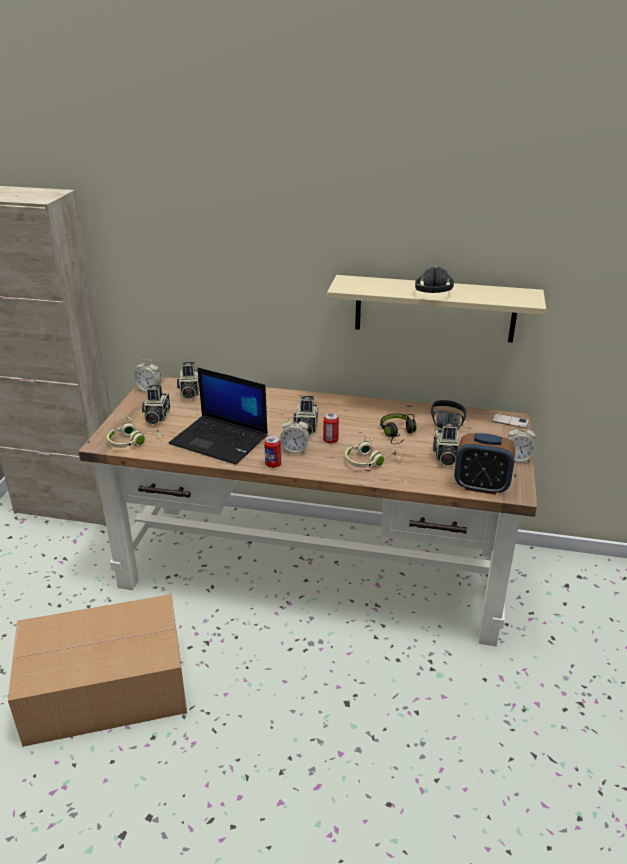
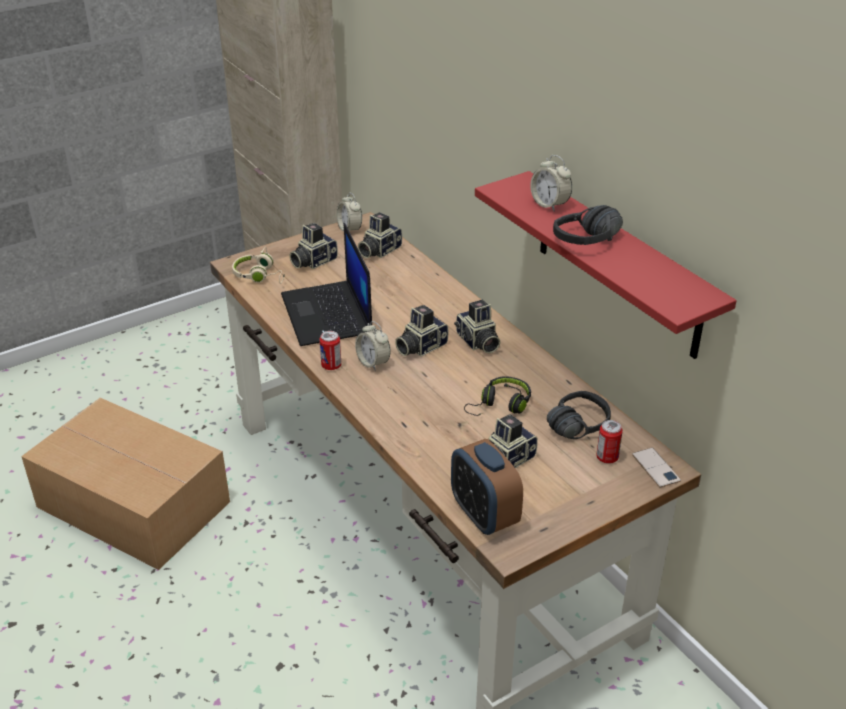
camera: 45 degrees right, 5 degrees up
can [323,413,339,444] -> can moved to [596,420,623,464]
beige shelf [327,275,546,343] -> red shelf [475,171,737,359]
beige headphones [345,435,403,468] -> none
alarm clock [507,425,536,462] -> alarm clock moved to [530,155,572,212]
none -> camera [454,300,500,354]

